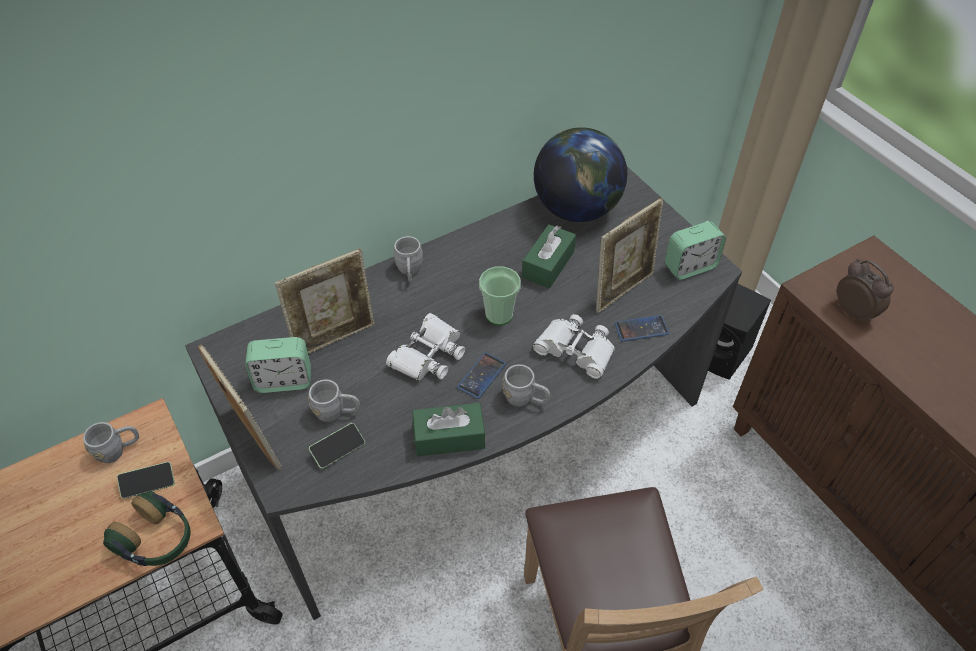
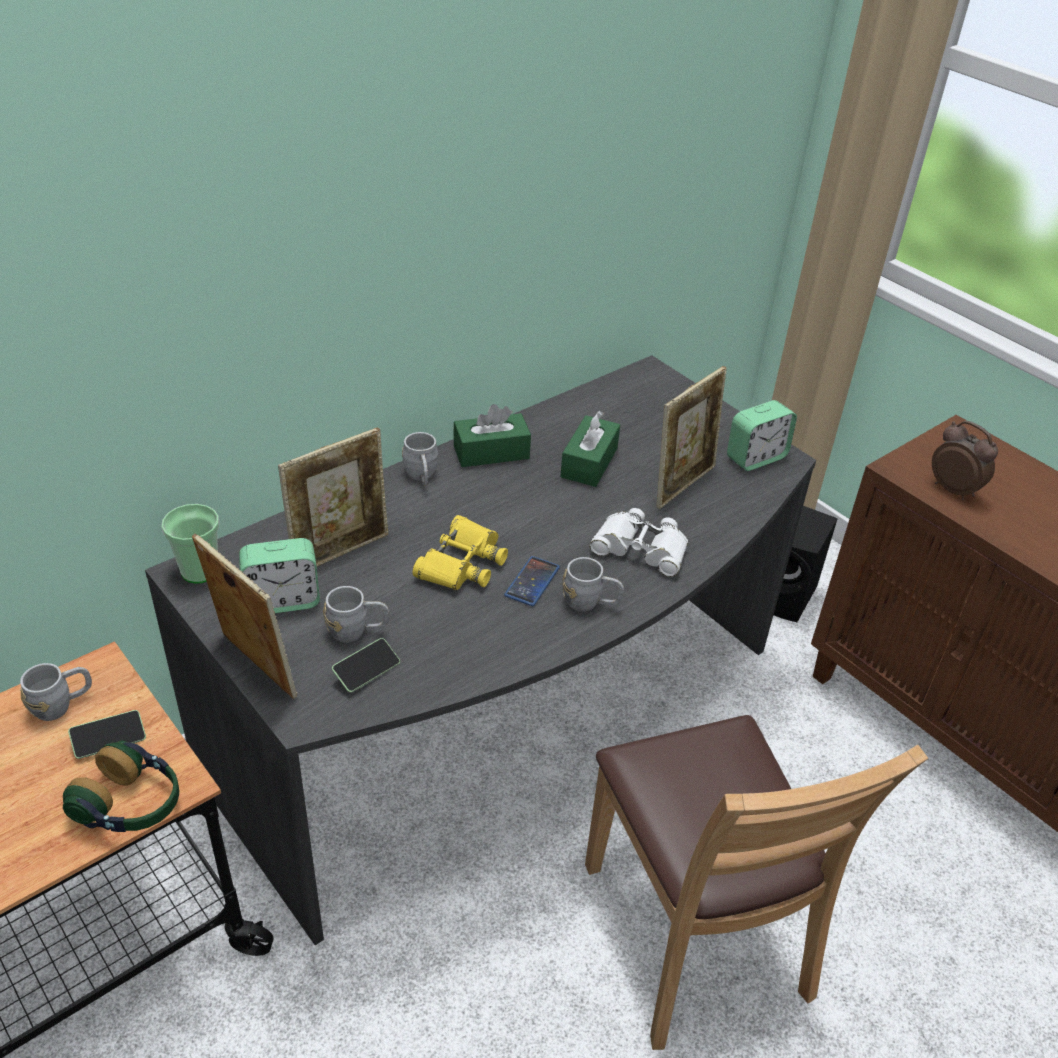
camera: 10 degrees left, 10 degrees down
white binoculars [386,313,465,381] -> yellow binoculars [412,515,508,590]
green tissue box [412,403,485,456] -> green tissue box moved to [453,404,531,467]
cup [479,266,521,325] -> cup moved to [161,504,219,583]
globe [534,127,627,222] -> none
phone [614,315,669,342] -> none

